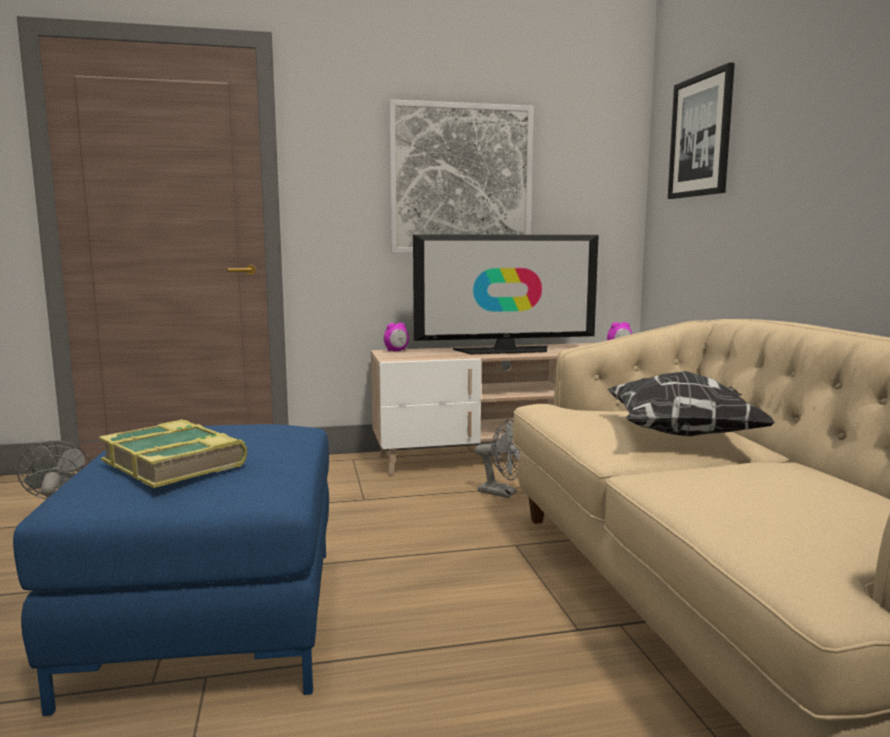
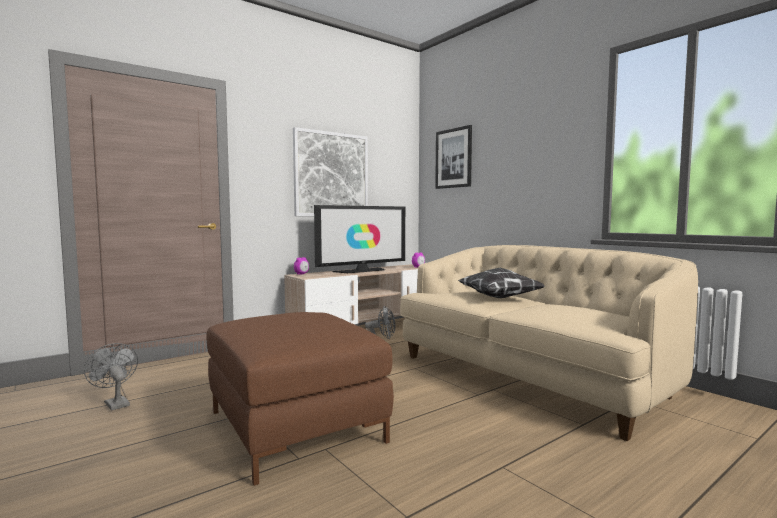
camera: 25 degrees left, 5 degrees down
blue ottoman [13,424,329,716] -> brown ottoman [206,312,394,486]
book [99,419,248,488] -> none

